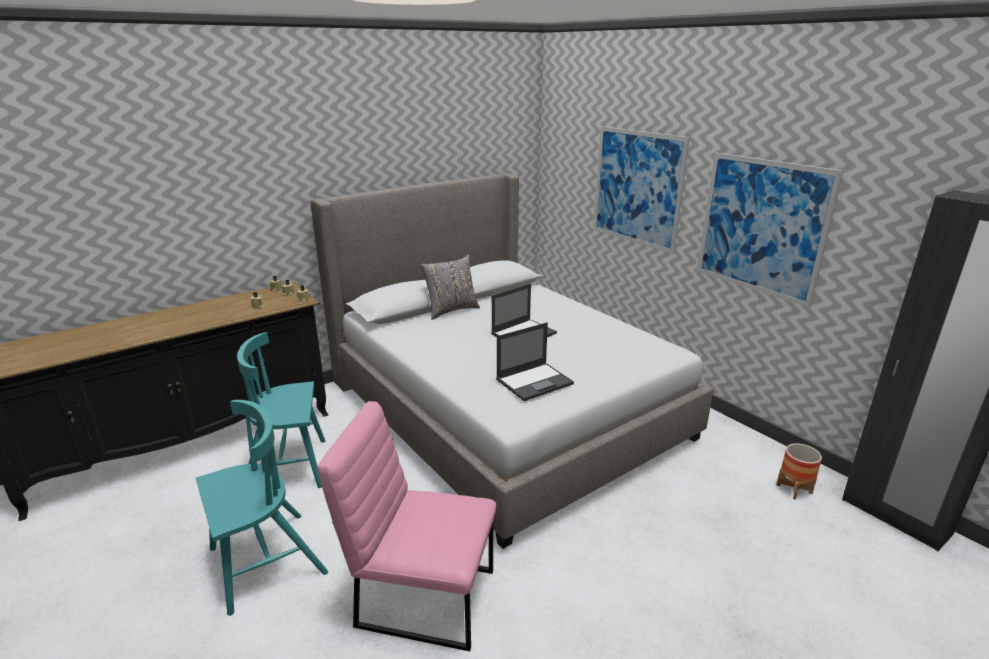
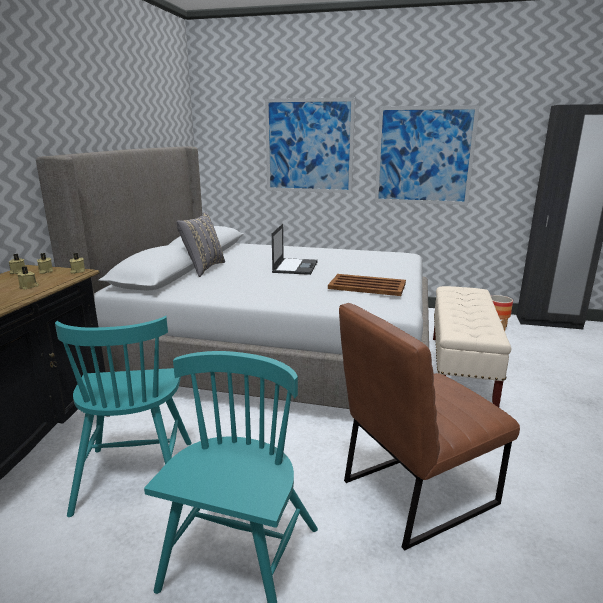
camera: 40 degrees left, 5 degrees down
turquoise chair [237,333,325,488] -> turquoise chair turned 45 degrees counterclockwise [55,316,192,517]
pink chair [317,401,496,651] -> brown chair [339,303,520,550]
laptop [496,322,574,401] -> brown tray [328,274,406,296]
none -> beige bench [433,286,511,407]

